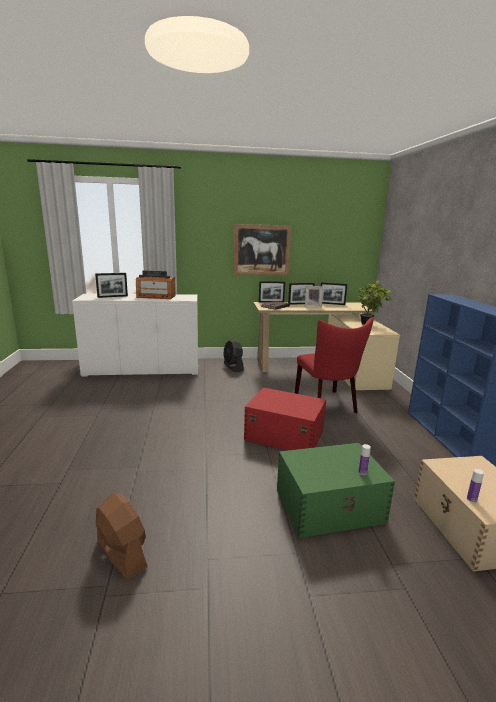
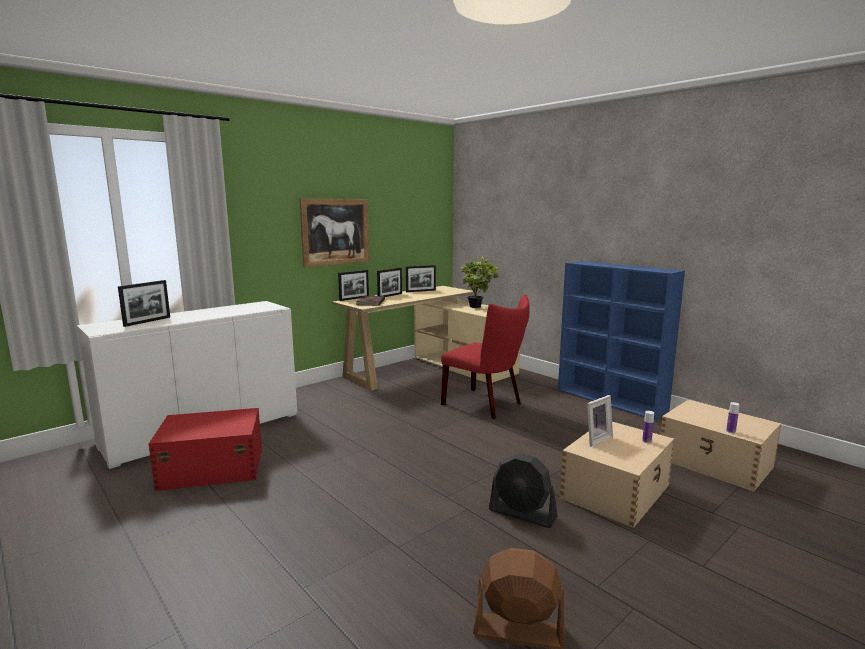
camera: 35 degrees left, 5 degrees down
radio [136,270,175,299] -> none
black fan [223,339,244,372] -> black fan moved to [489,454,557,528]
red storage box [244,387,326,450] -> red storage box moved to [149,408,262,491]
green storage box [277,443,395,538] -> beige storage box [559,422,674,528]
picture frame [305,286,323,308] -> picture frame moved to [587,395,613,447]

